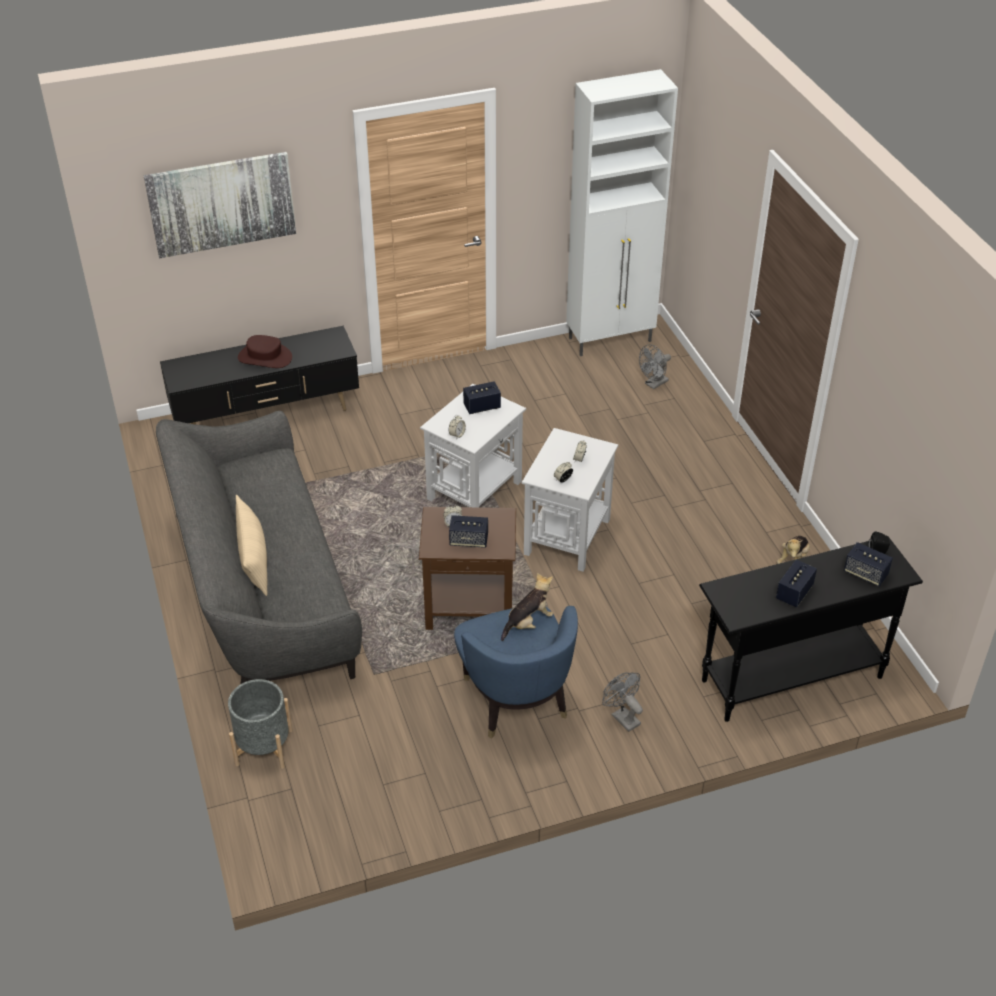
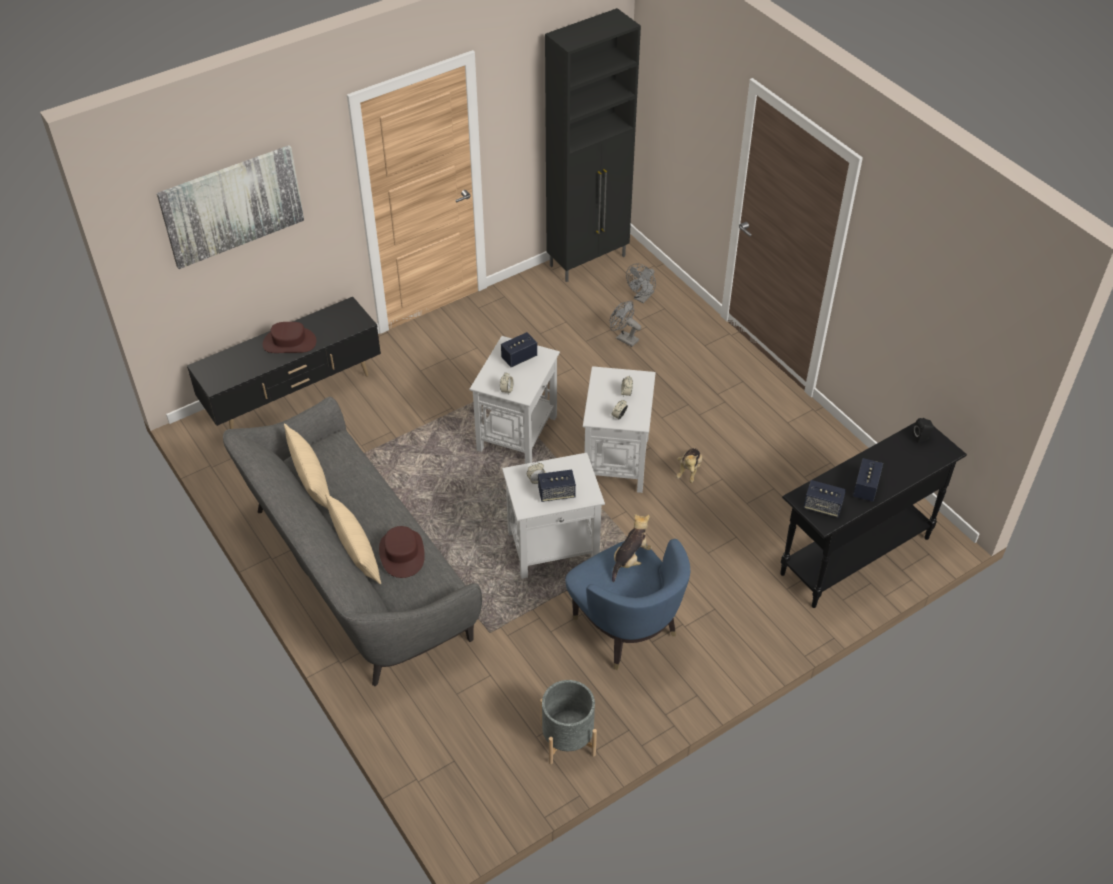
camera: 15 degrees left, 5 degrees up
grey planter [228,679,292,769] -> grey planter moved to [540,680,597,764]
brown side table [419,507,516,630] -> white side table [502,453,605,579]
white cabinet [566,69,678,356] -> black cabinet [545,8,641,282]
grey fan [602,672,643,732] -> grey fan moved to [610,301,641,347]
plush toy [777,536,810,564] -> plush toy moved to [676,448,702,483]
speaker [844,542,893,587] -> speaker moved to [803,480,846,517]
none -> beige pillow [284,423,330,509]
none -> brown hat [379,526,425,578]

